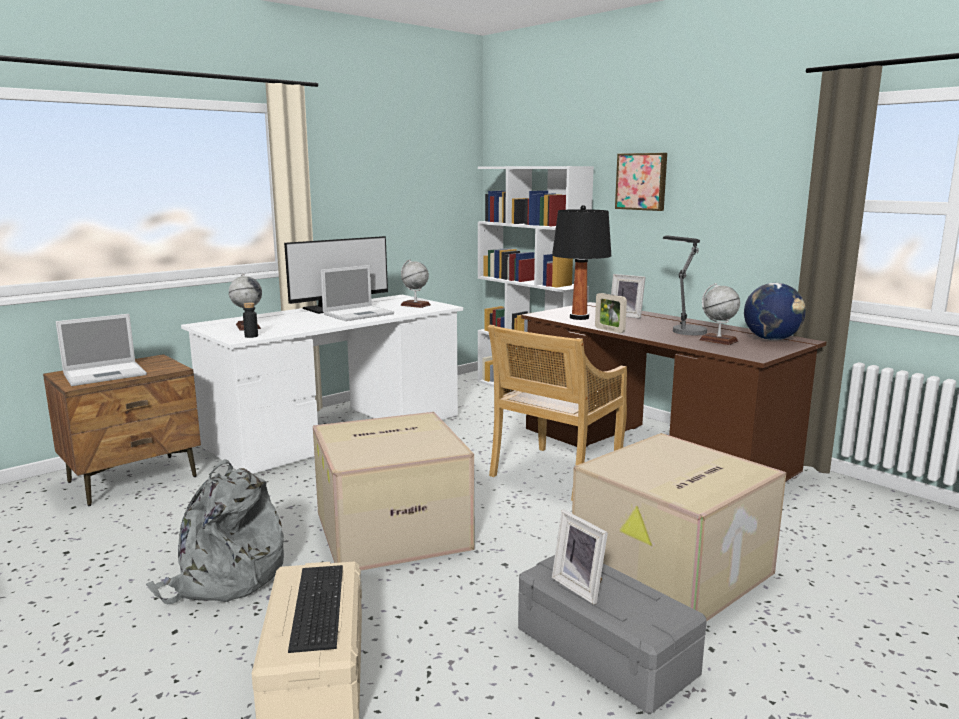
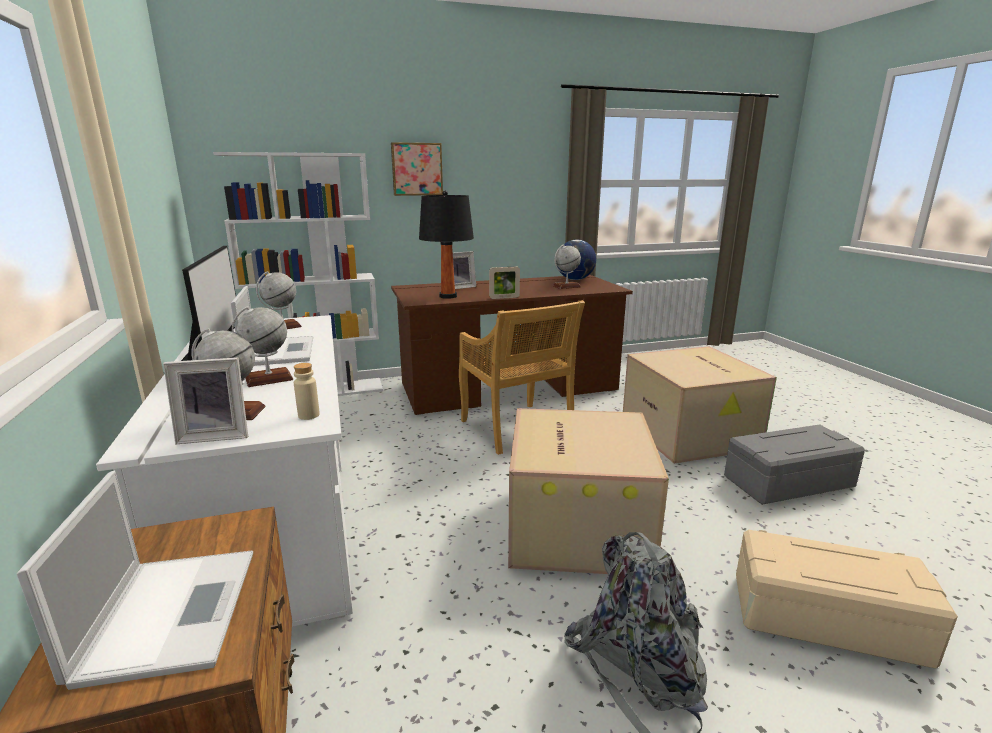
camera: 65 degrees left, 5 degrees up
black bottle [243,302,258,338] -> beige bottle [294,363,320,420]
keyboard [288,565,343,653] -> none
picture frame [552,510,608,604] -> picture frame moved to [163,357,248,444]
table lamp [663,235,707,335] -> none
none -> globe [232,306,293,387]

